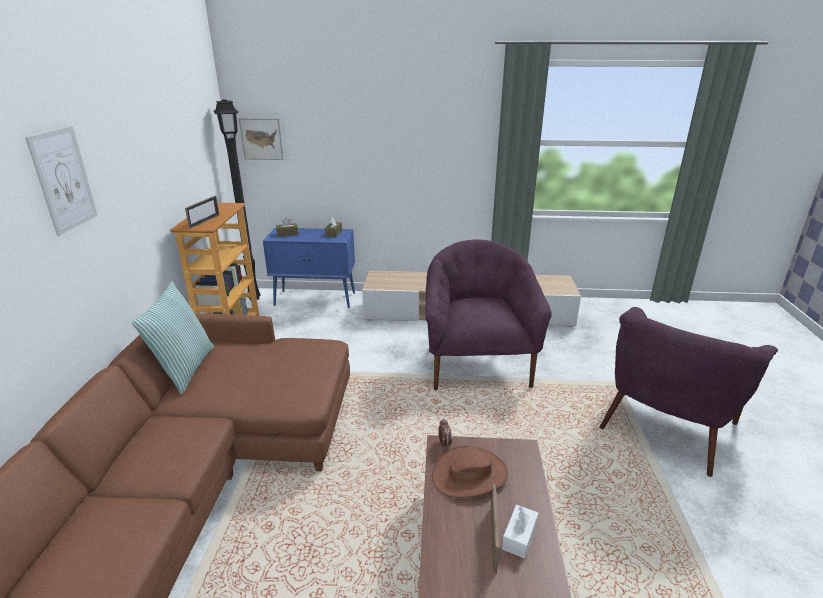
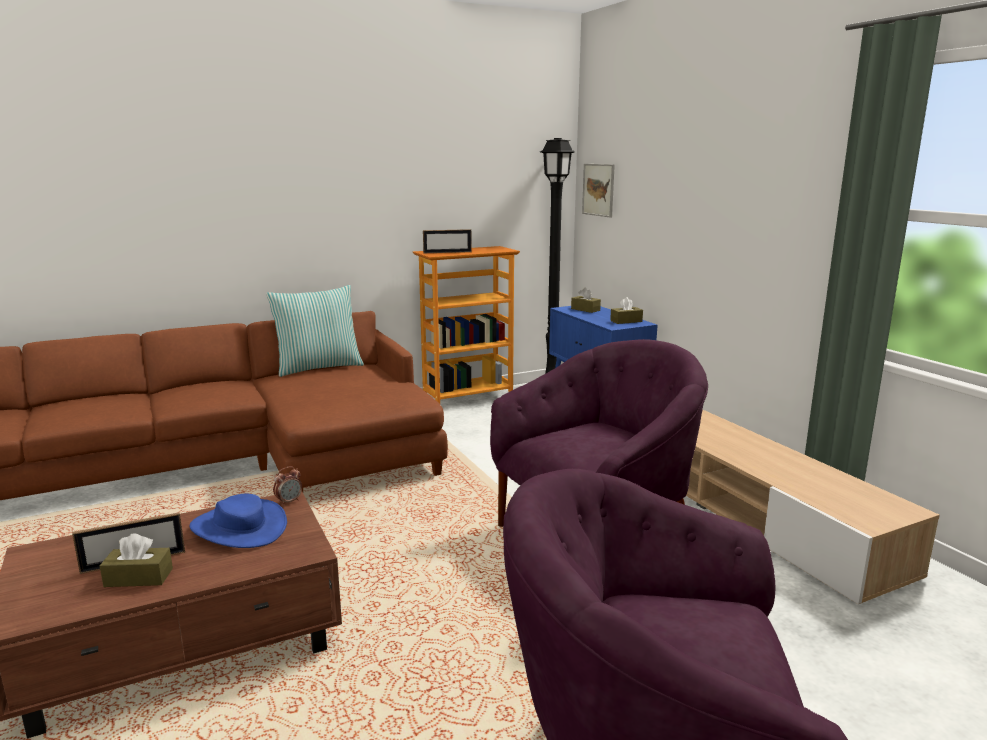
camera: 60 degrees right, 10 degrees down
picture [25,126,98,236] -> none
brown hat [432,446,509,498] -> blue hat [189,493,287,548]
white tissue box [502,505,538,559] -> brown tissue box [100,534,173,587]

